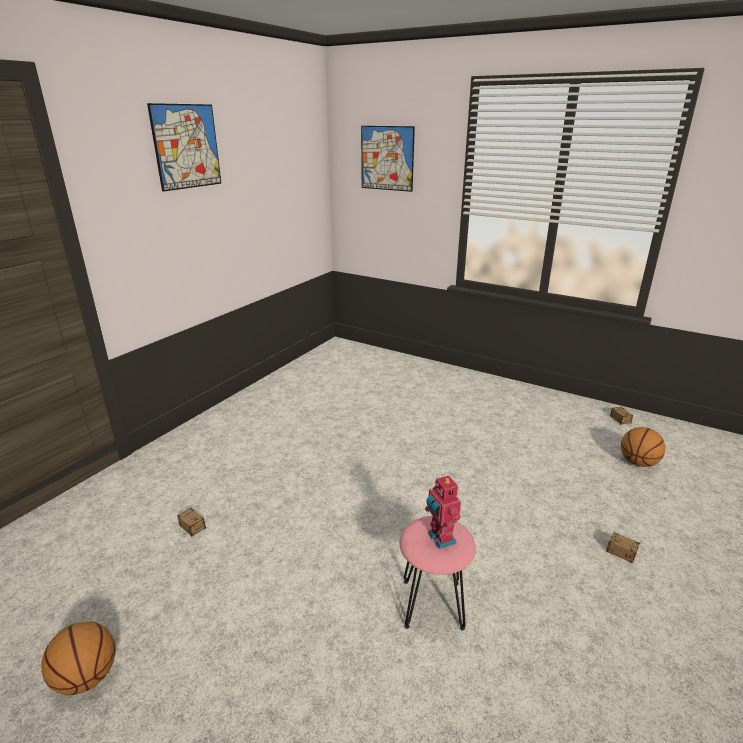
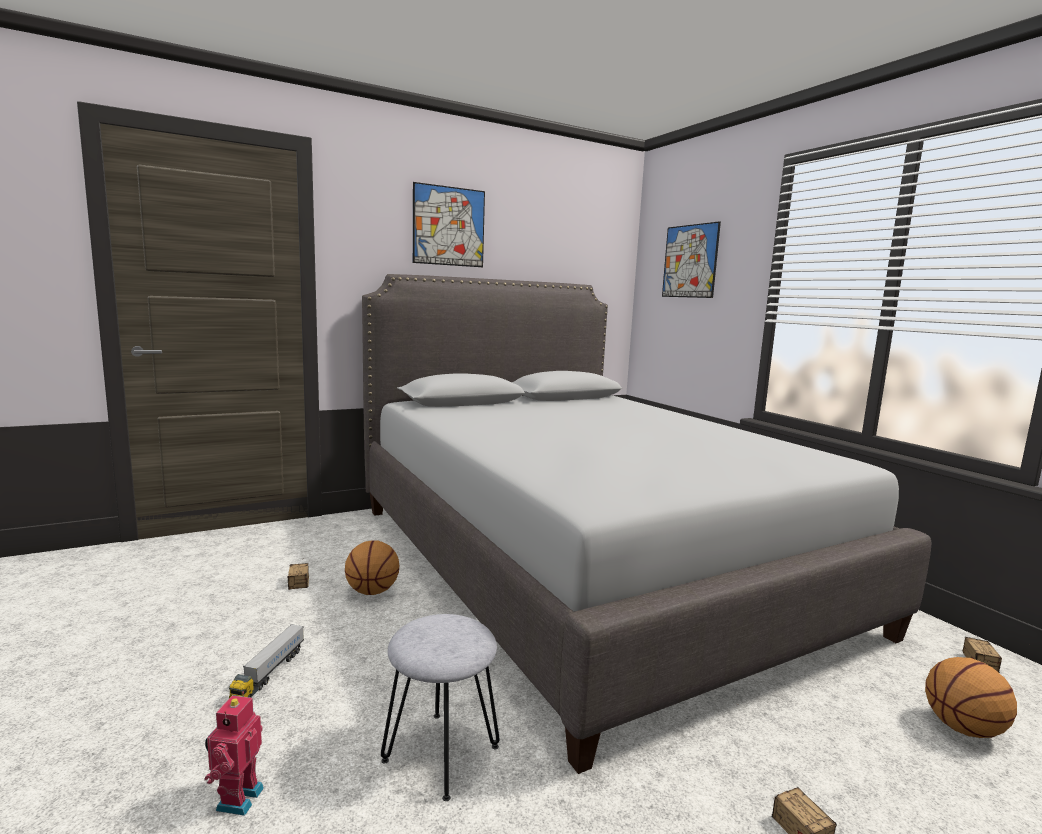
camera: 30 degrees right, 15 degrees down
basketball [41,621,116,695] -> basketball moved to [345,540,399,595]
pink stool [399,516,476,631] -> grey stool [381,614,500,801]
toy robot [425,474,461,549] -> toy robot moved to [204,691,264,816]
none -> toy truck [229,624,304,698]
none -> grey bed [362,274,931,774]

